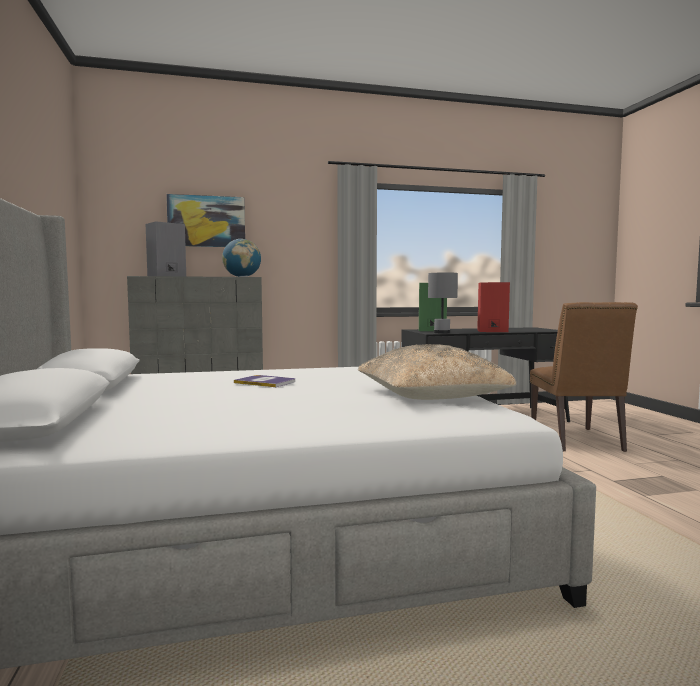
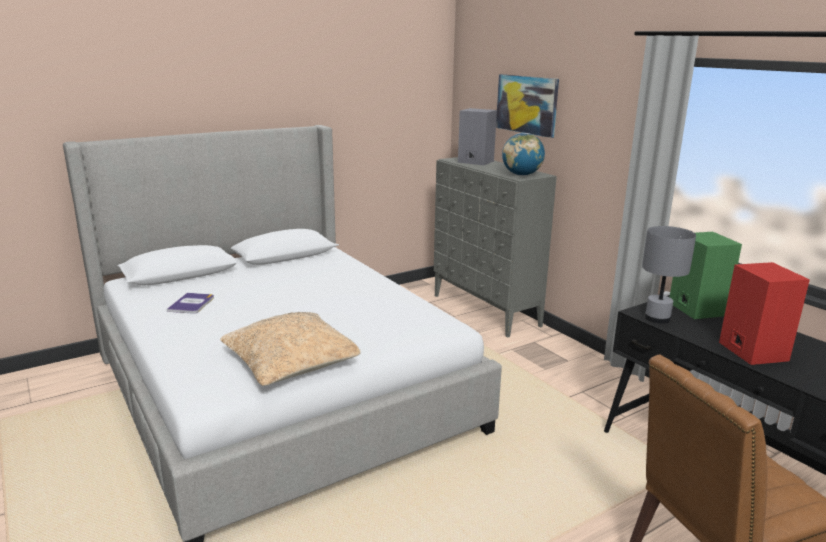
camera: 70 degrees right, 15 degrees up
book [234,375,295,387] -> book moved to [167,293,214,314]

